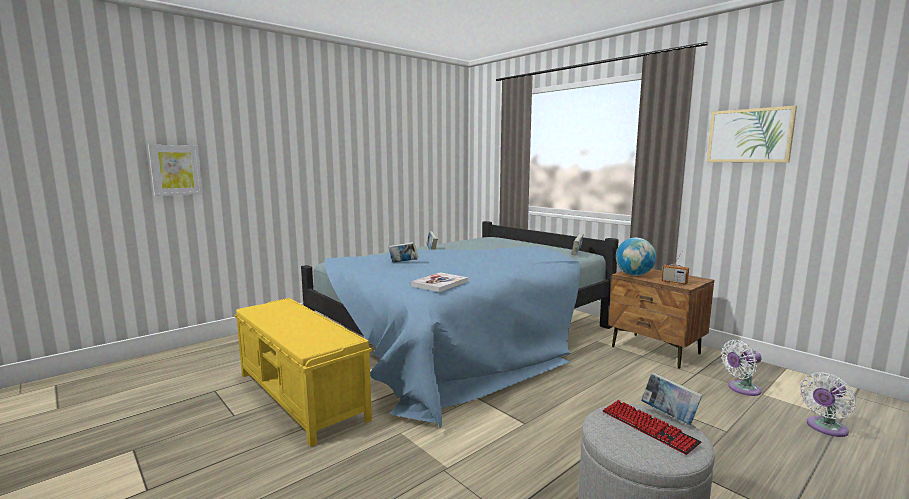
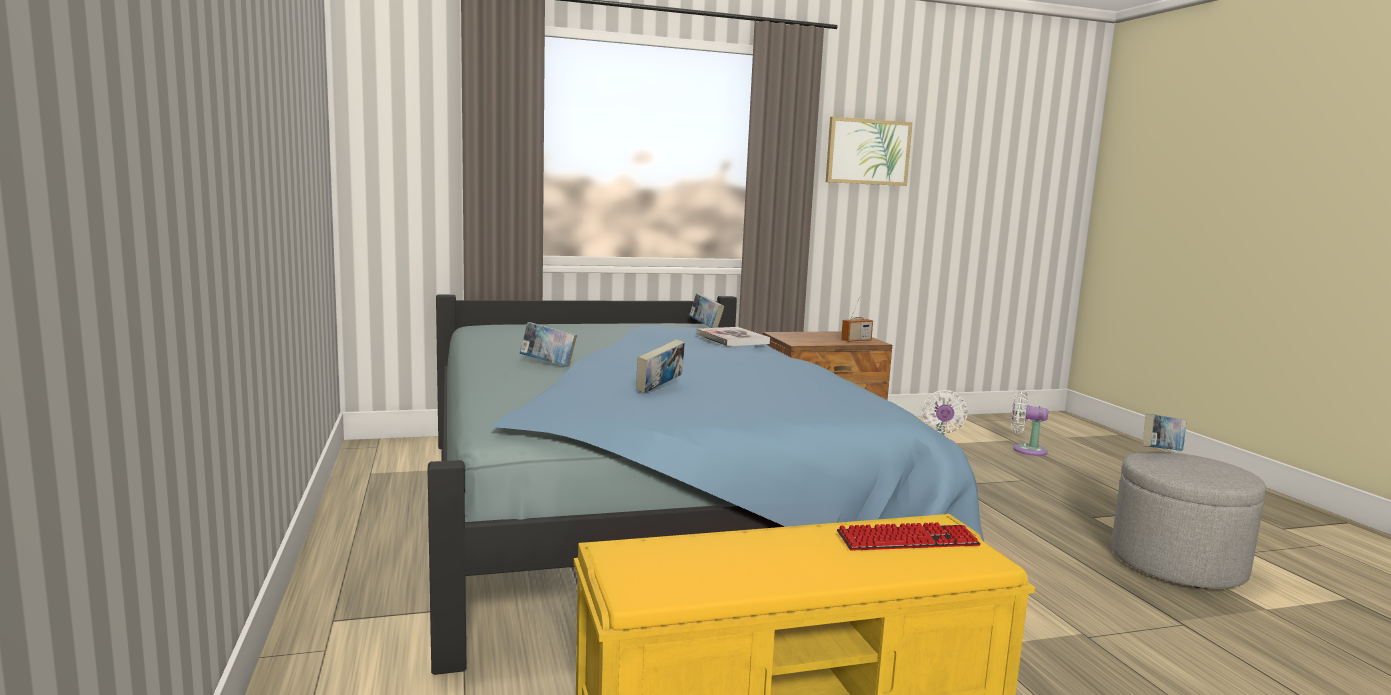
camera: 65 degrees left, 0 degrees up
picture [148,145,203,196] -> none
book [411,272,468,292] -> book moved to [696,327,770,347]
keyboard [602,400,701,455] -> keyboard moved to [837,522,981,551]
globe [616,238,656,276] -> none
white fan [800,372,856,437] -> white fan turned 120 degrees clockwise [1011,391,1048,456]

